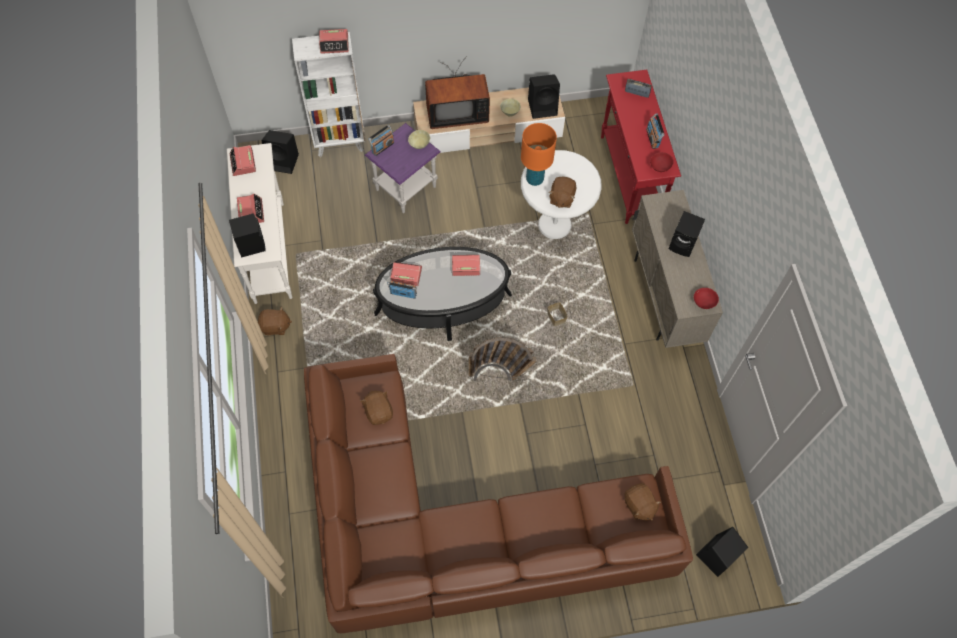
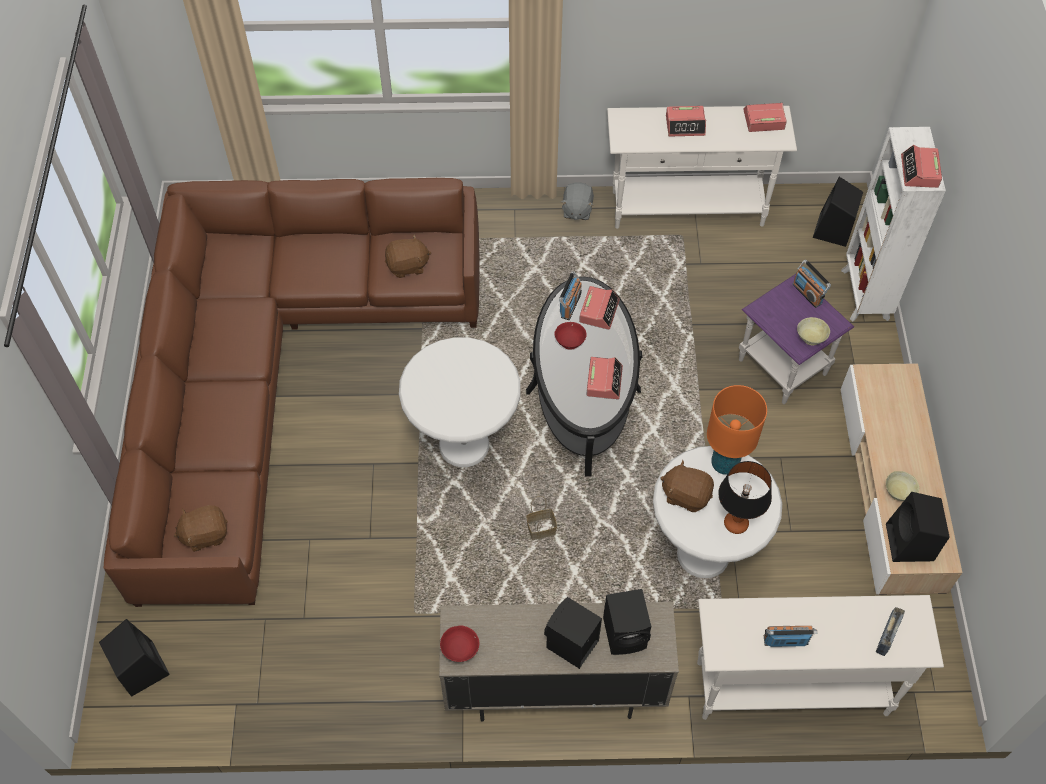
camera: 100 degrees right, 5 degrees down
black speaker [229,213,265,258] -> black speaker moved to [603,589,651,655]
brown plush toy [258,307,292,335] -> grey plush toy [561,182,594,220]
television [425,56,490,129] -> none
basket [469,337,537,381] -> white side table [399,337,521,467]
red console table [601,70,681,224] -> white console table [697,595,944,720]
red bowl [650,152,674,172] -> red bowl moved to [555,322,587,350]
none -> table lamp [718,461,772,534]

